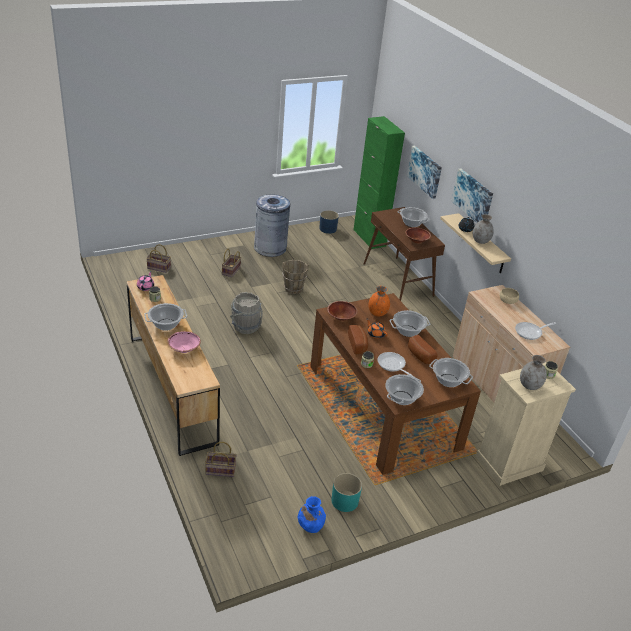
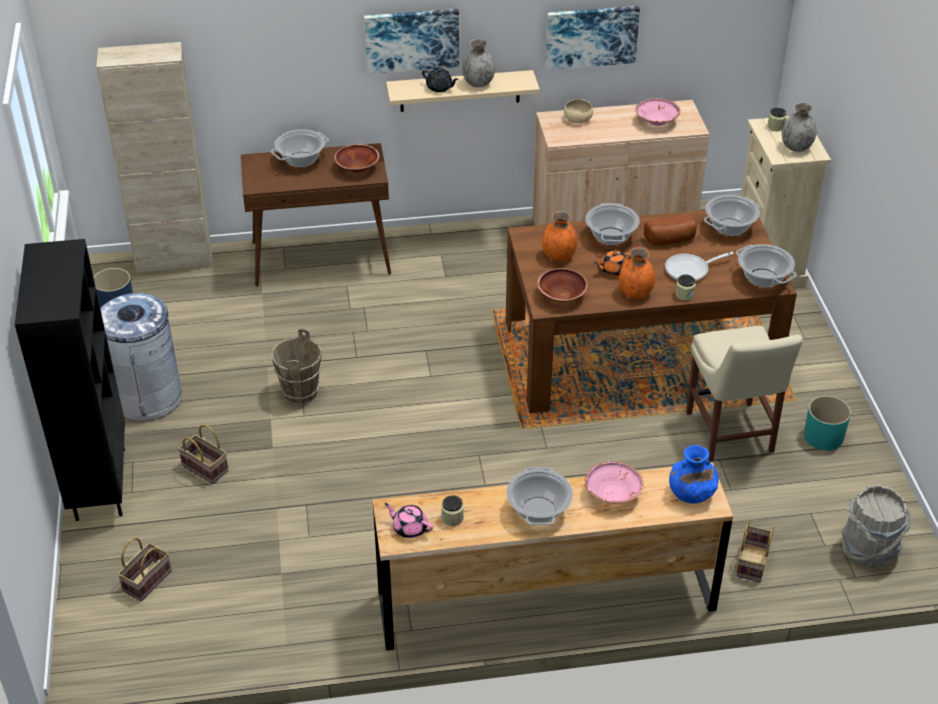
camera: 70 degrees left, 5 degrees up
grey bucket [230,292,263,334] -> grey bucket moved to [842,485,912,568]
blue vase [298,496,326,533] -> blue vase moved to [669,445,719,504]
bread [348,325,368,354] -> orange vase [619,247,655,299]
green cabinet [354,116,405,249] -> beige cabinet [96,42,212,274]
picture [407,146,442,199] -> picture moved to [546,6,640,70]
frying pan [515,322,556,340] -> pink bowl [635,98,680,126]
none -> black bookcase [15,239,125,521]
none -> beige chair [686,326,803,462]

